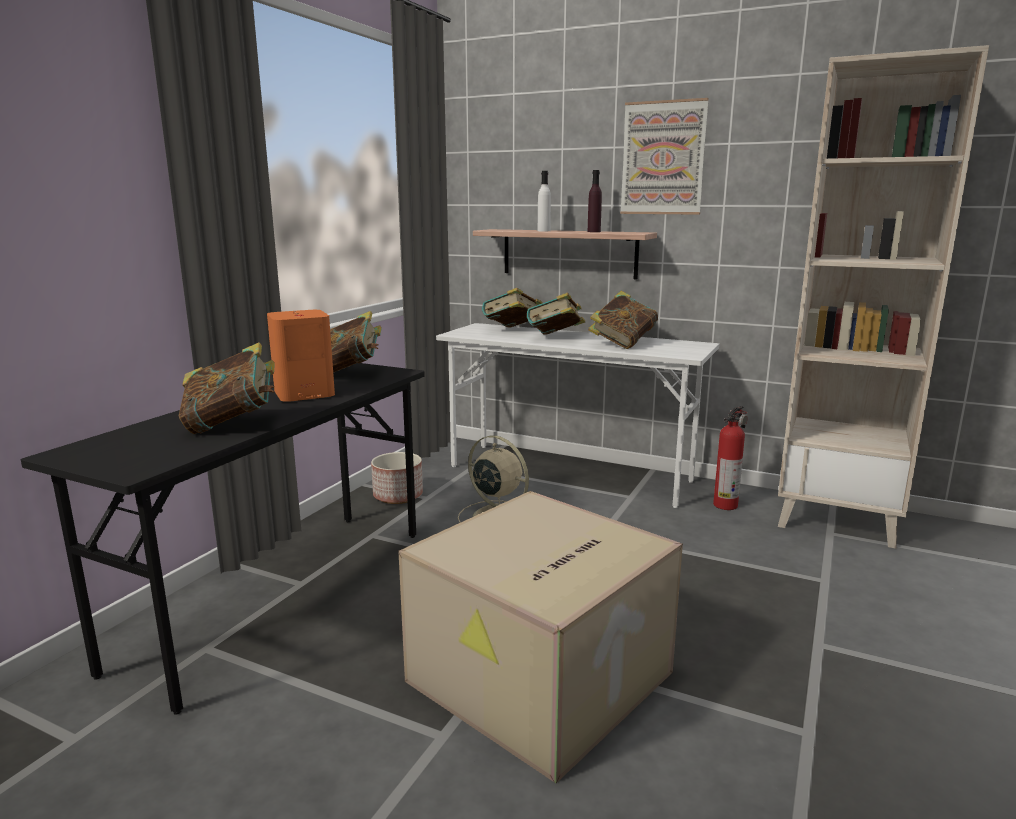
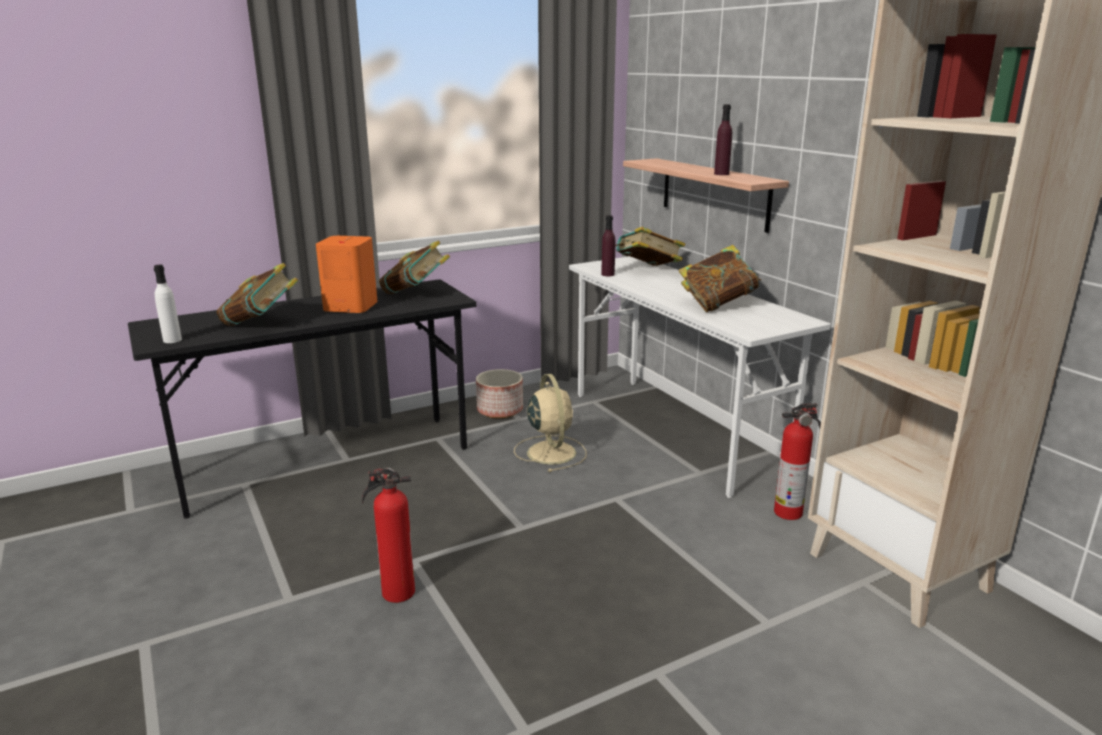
camera: 35 degrees right, 5 degrees up
cardboard box [398,491,683,783] -> fire extinguisher [362,468,415,603]
book [527,292,585,335] -> none
white bottle [538,171,551,231] -> white bottle moved to [154,265,182,343]
picture [620,98,709,215] -> none
none -> purple bottle [601,215,615,276]

